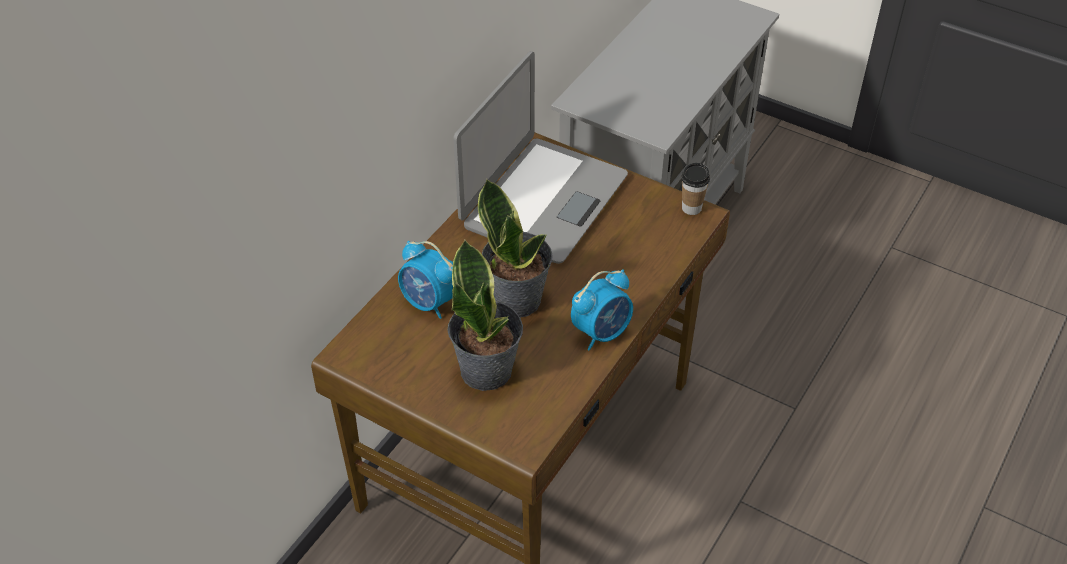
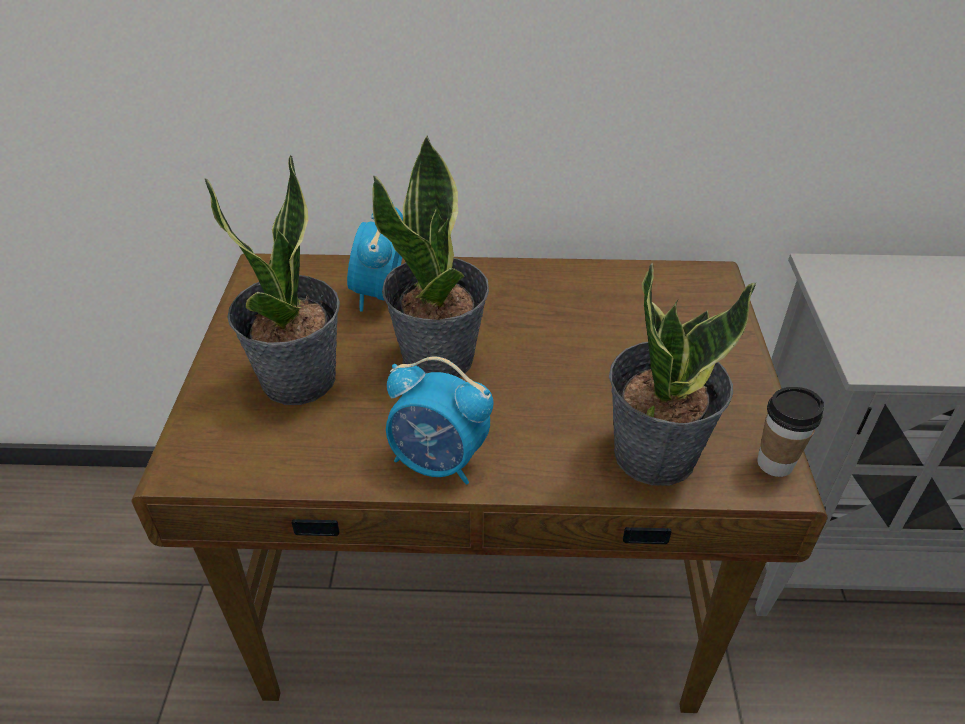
camera: 60 degrees right, 5 degrees down
laptop [453,51,628,264] -> none
none -> potted plant [609,263,756,486]

